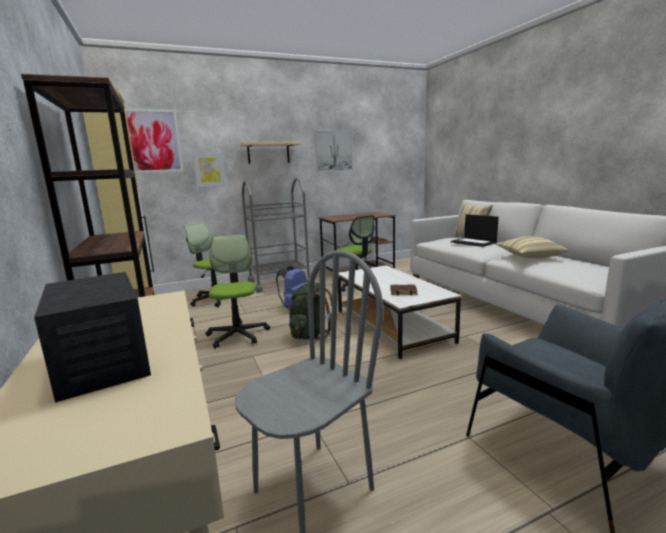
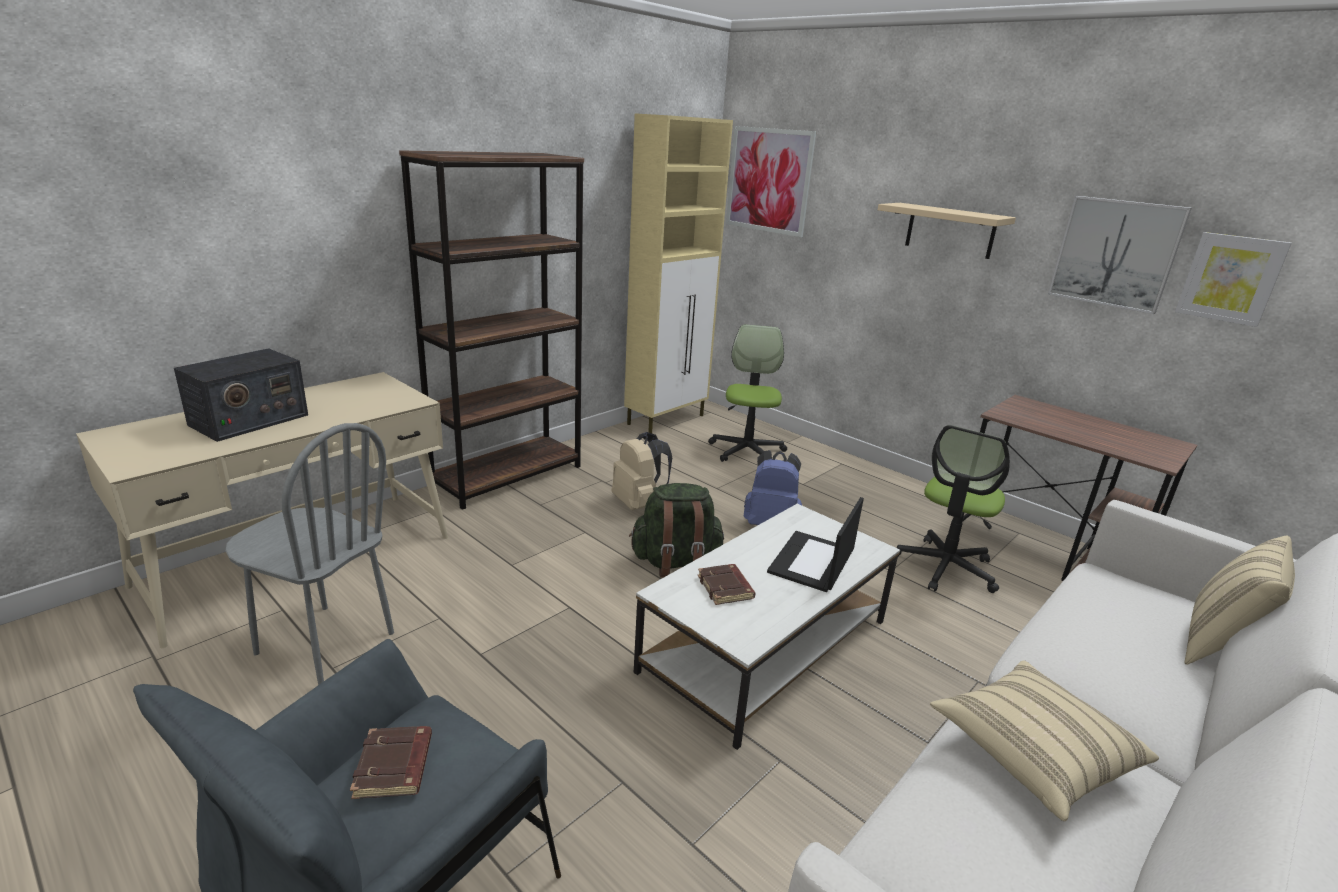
camera: 65 degrees right, 10 degrees up
picture [193,153,226,188] -> picture moved to [1175,232,1292,327]
office chair [206,235,270,349] -> beige backpack [612,432,672,510]
grey cart [242,178,310,293] -> none
laptop [451,214,499,247] -> laptop moved to [767,497,864,592]
none -> brown book [350,726,432,799]

